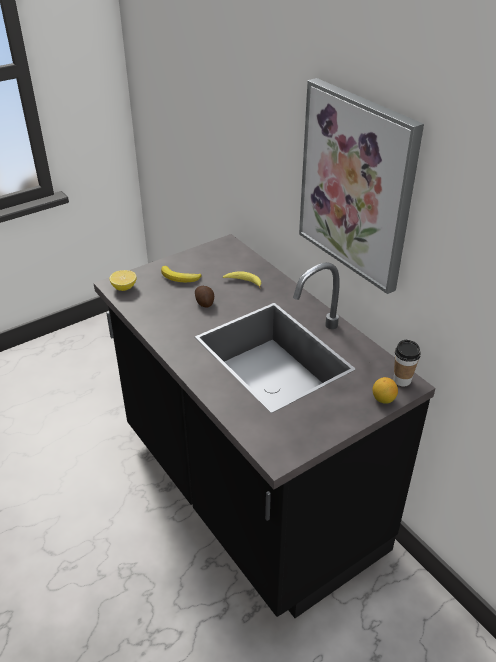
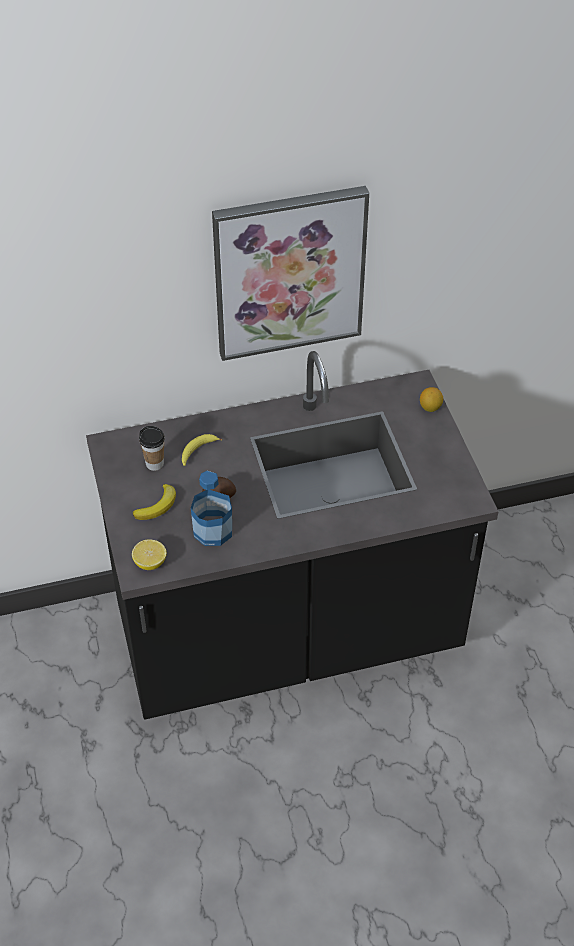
camera: 70 degrees left, 10 degrees up
cup [394,340,421,387] -> cup moved to [139,426,165,471]
none -> bottle [191,471,232,546]

